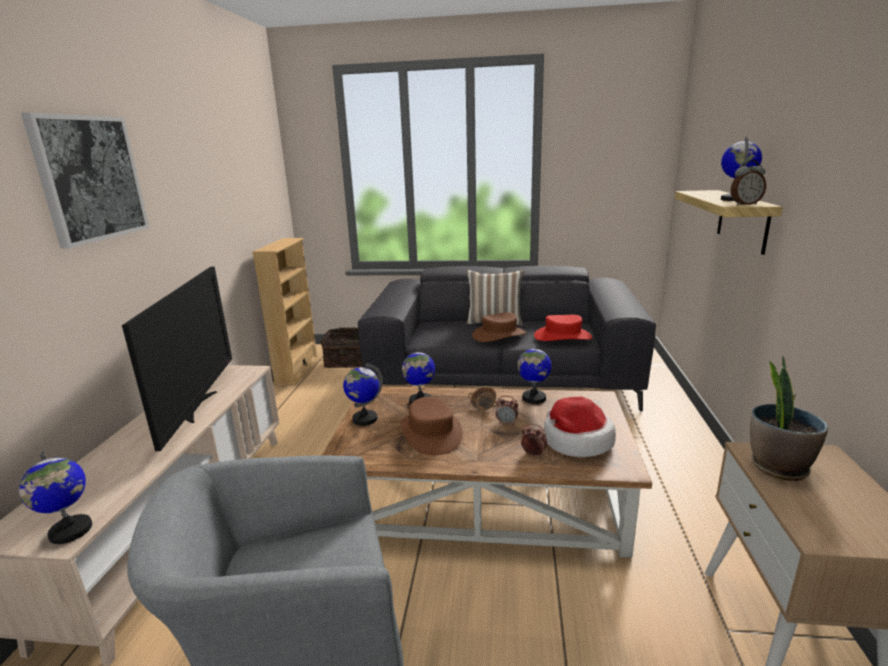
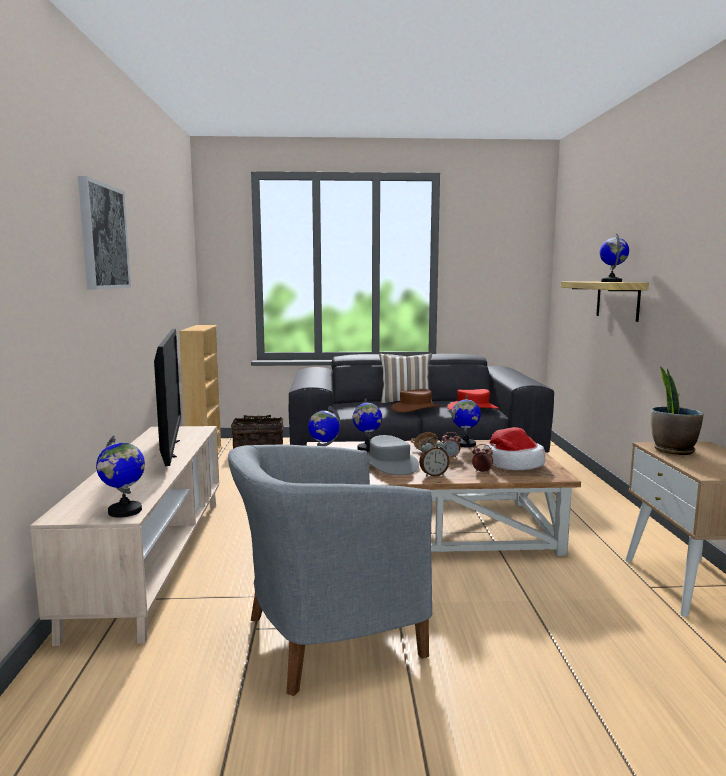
camera: 10 degrees left, 10 degrees down
brown hat [400,397,463,455] -> grey hat [367,435,419,475]
alarm clock [731,160,766,206] -> alarm clock moved to [419,437,449,477]

